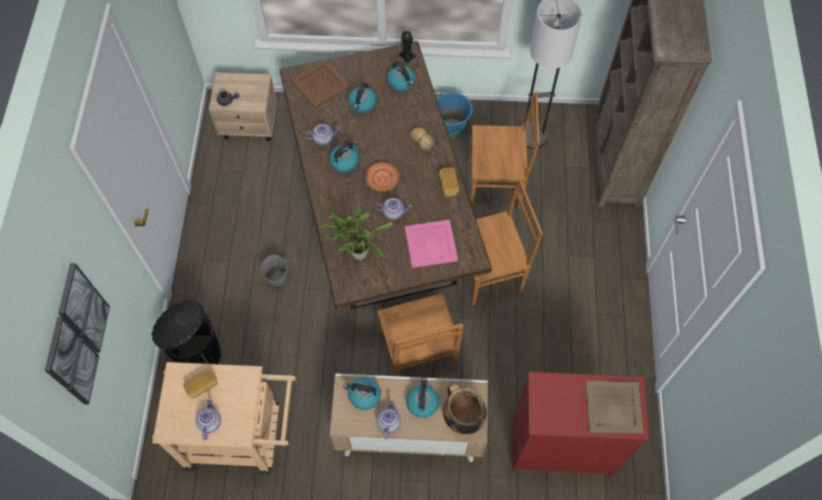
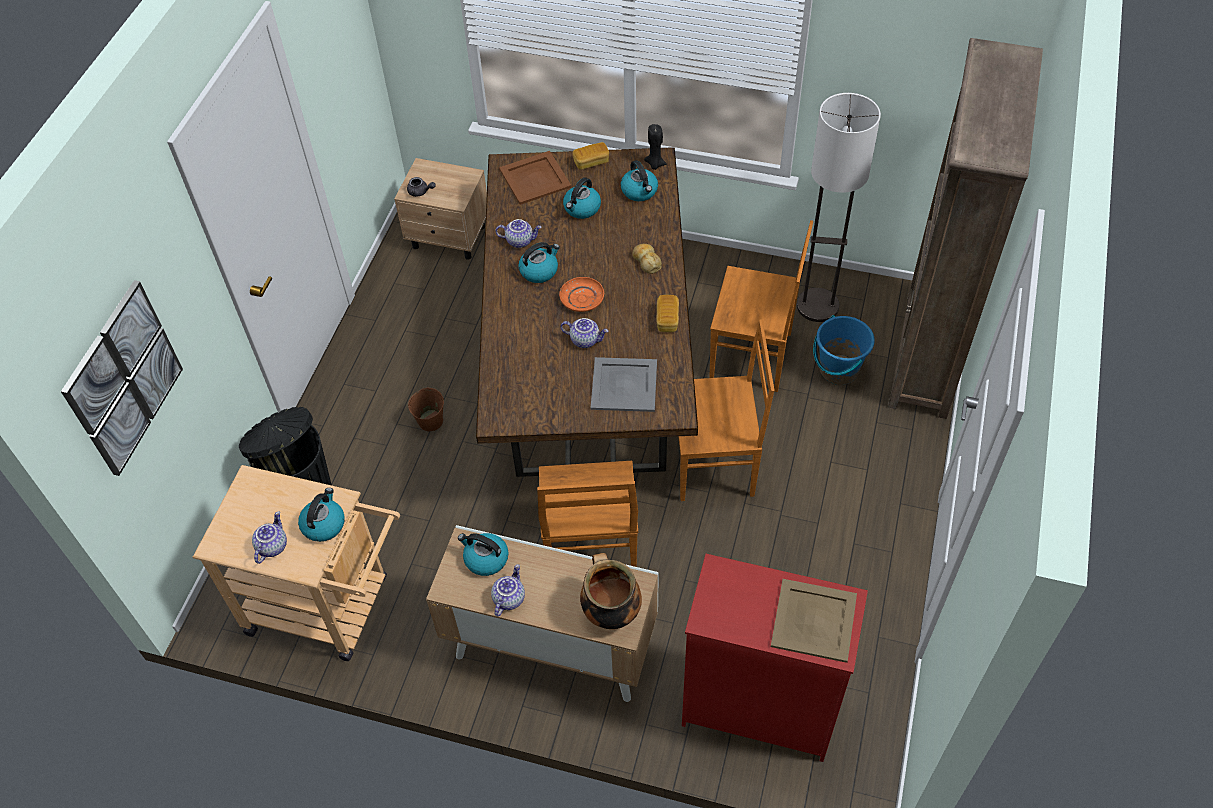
camera: 15 degrees right, 10 degrees down
bread [183,369,218,398] -> bread moved to [573,142,609,170]
grey bucket [260,255,287,286] -> brown bucket [408,388,444,431]
potted plant [319,203,393,260] -> none
pink tray [405,219,458,268] -> grey tray [591,357,657,412]
kettle [406,377,439,418] -> kettle moved to [298,488,345,542]
blue bucket [437,92,473,140] -> blue bucket moved to [813,315,875,385]

